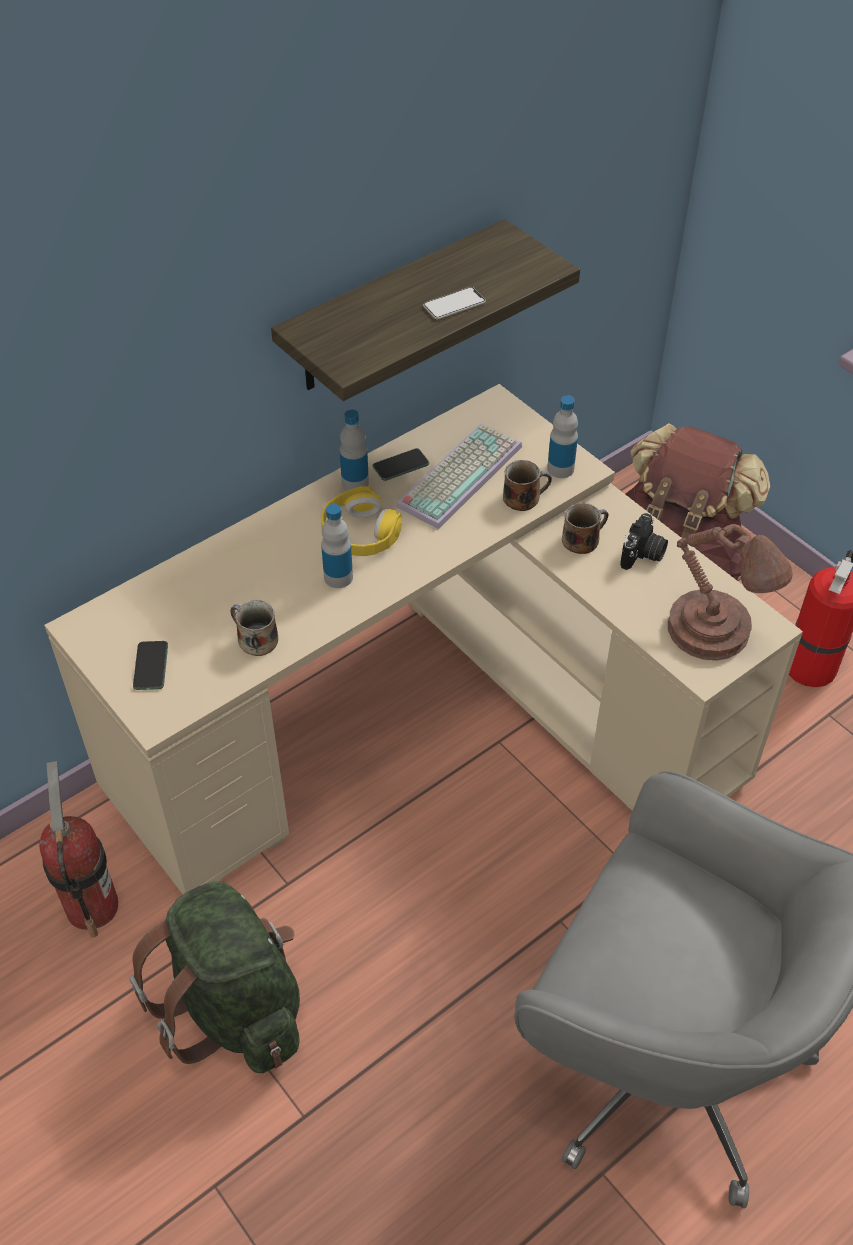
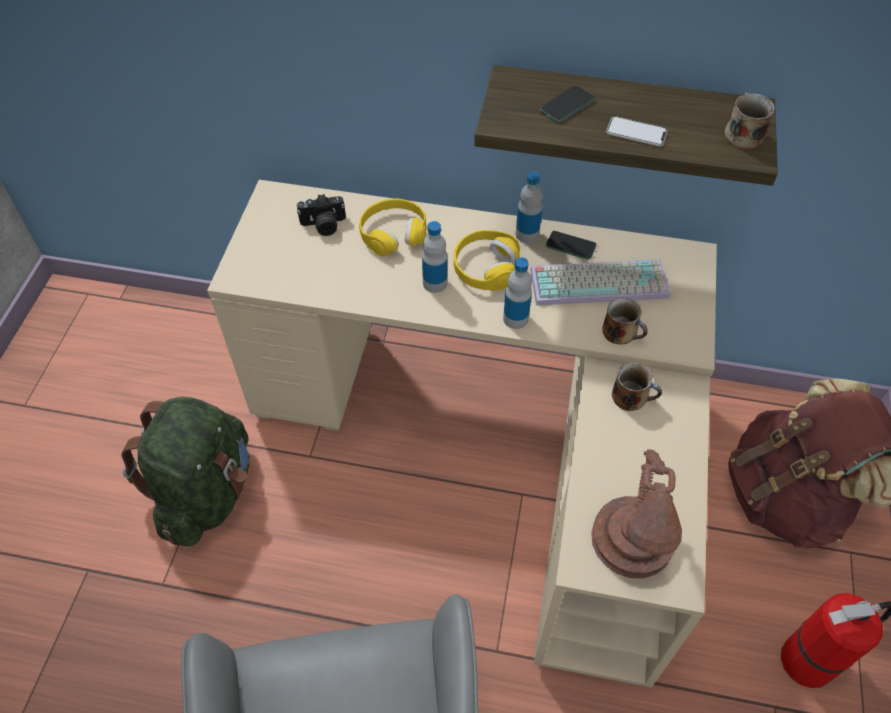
camera: 50 degrees right, 5 degrees up
fire extinguisher [39,761,118,937] -> none
phone [133,641,168,690] -> phone moved to [539,85,595,123]
mug [231,600,278,656] -> mug moved to [725,93,775,150]
bottle [547,395,578,478] -> bottle moved to [503,257,532,329]
camera [620,513,668,570] -> camera moved to [297,194,346,236]
none -> yellow headphones [359,199,426,257]

